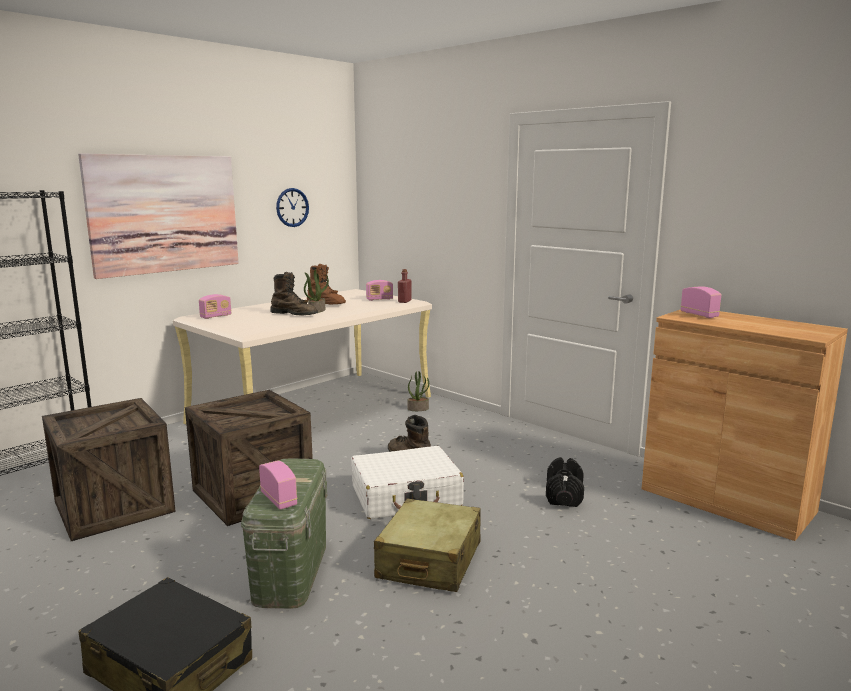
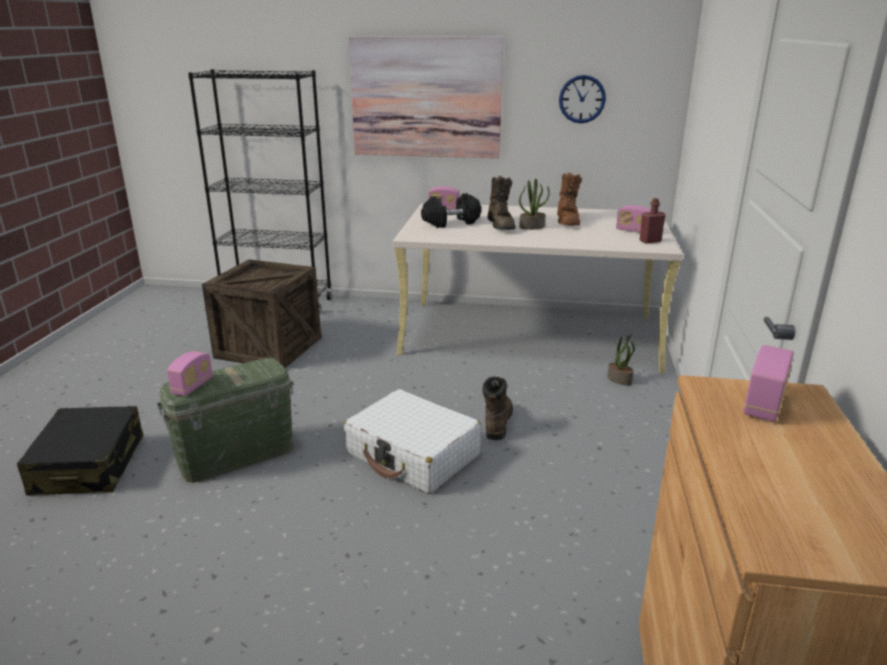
camera: 55 degrees right, 10 degrees up
crate [185,390,313,526] -> none
beige suitcase [374,499,481,592] -> none
black dumbbell [546,457,584,507] -> black dumbbell moved to [421,193,481,228]

